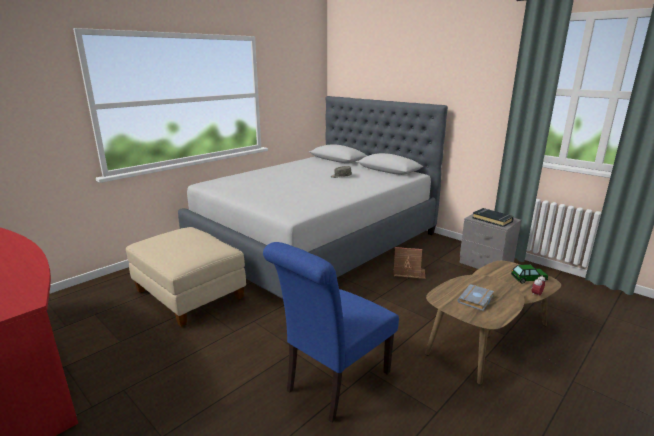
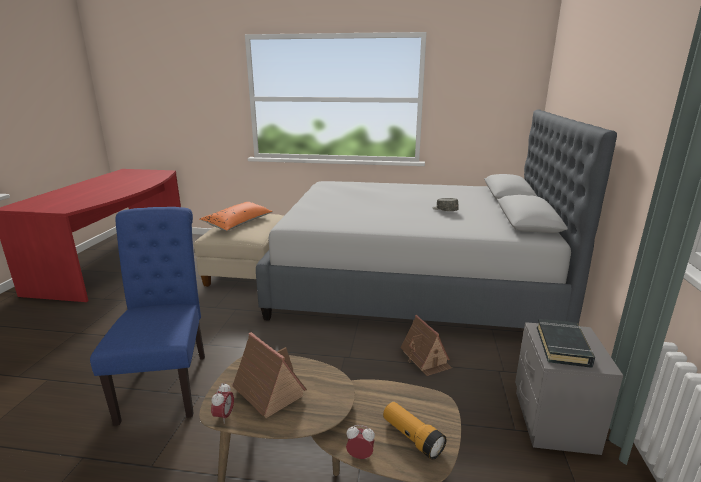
camera: 55 degrees right, 0 degrees up
blue chair [263,242,399,423] -> blue chair turned 75 degrees clockwise [90,207,205,426]
grey book [457,284,494,311] -> toy house [230,332,307,418]
toy car [511,264,549,284] -> flashlight [383,401,446,460]
none -> orange pillow [199,202,273,231]
none -> alarm clock [211,383,234,424]

